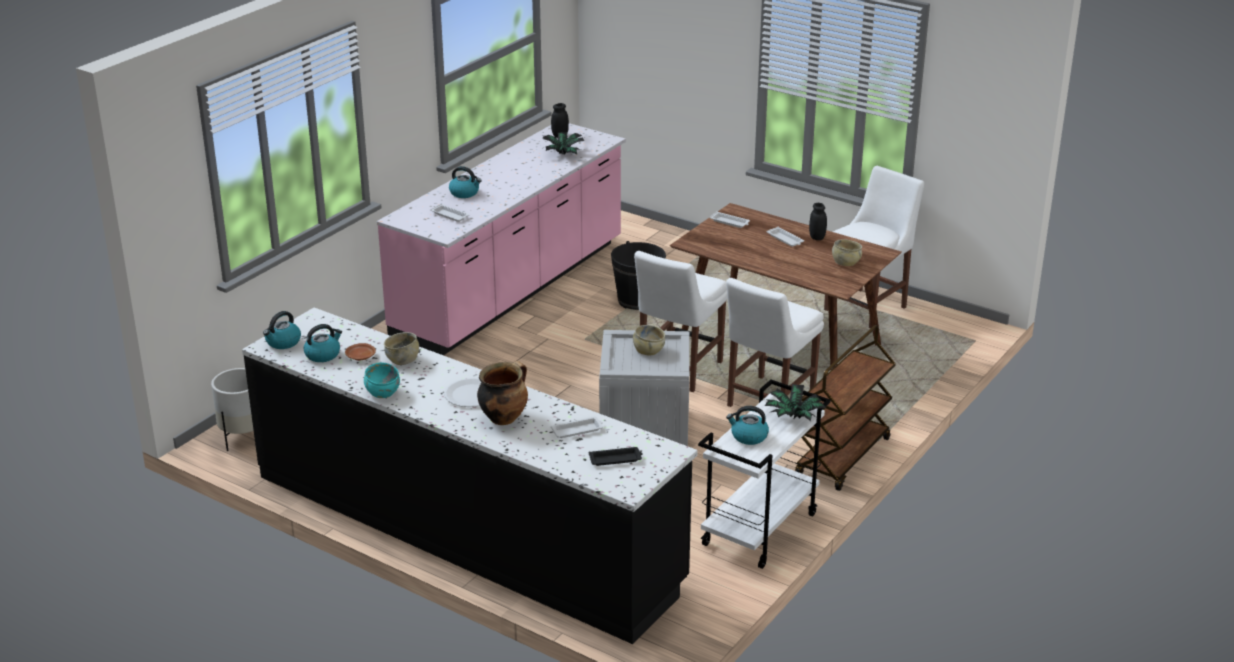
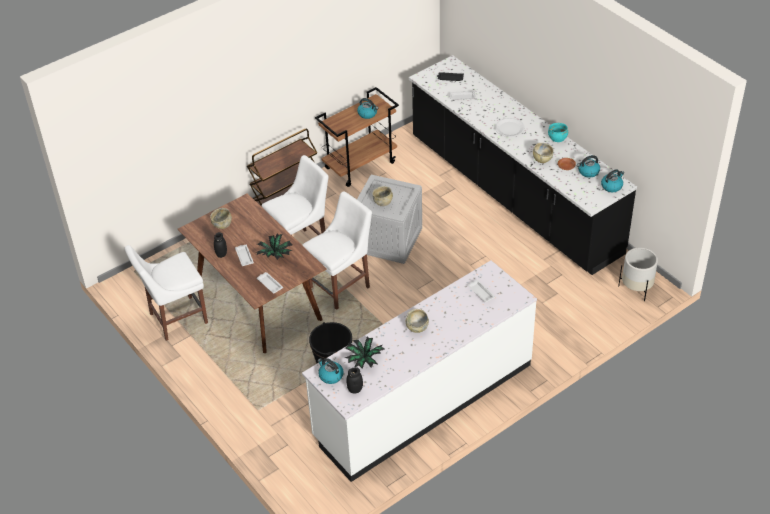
camera: 160 degrees left, 15 degrees up
pink counter [377,123,626,355] -> white counter [302,260,537,482]
kettle [449,166,482,198] -> kettle moved to [318,358,344,384]
cooking pot [477,361,528,425] -> none
white cart [698,380,831,569] -> brown cart [315,87,399,187]
potted plant [765,384,826,421] -> potted plant moved to [256,233,293,260]
none -> beige bowl [406,309,429,333]

